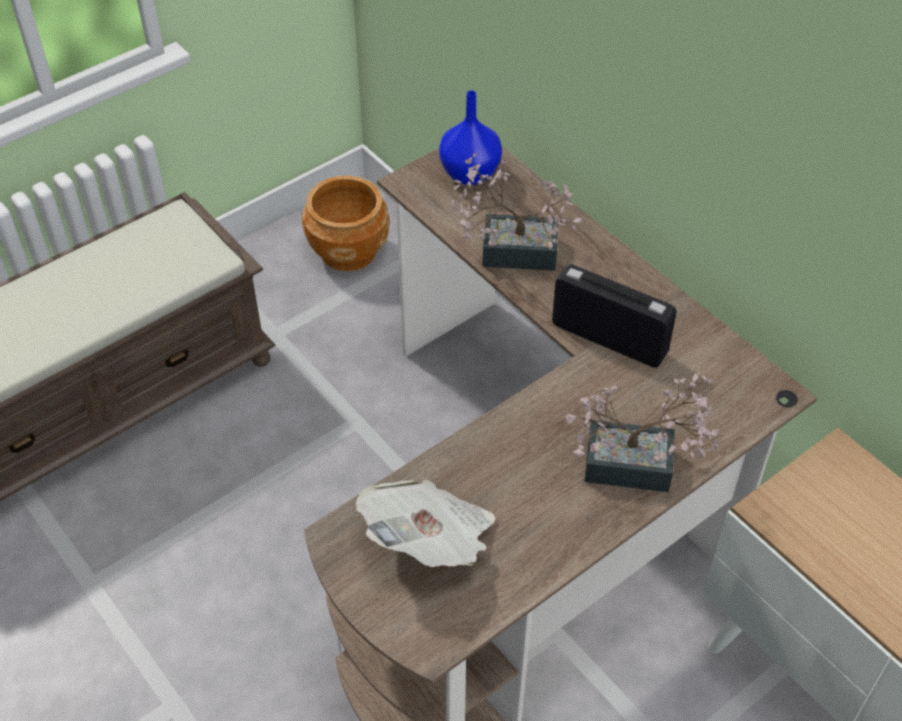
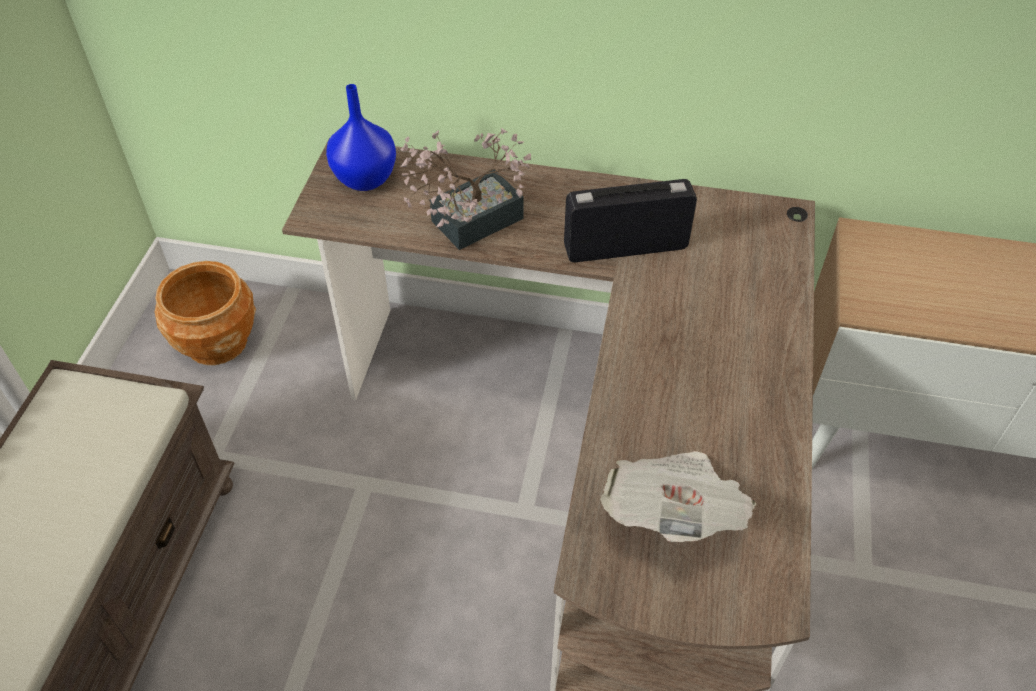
camera: 40 degrees left, 0 degrees up
potted plant [566,374,719,492] -> none

